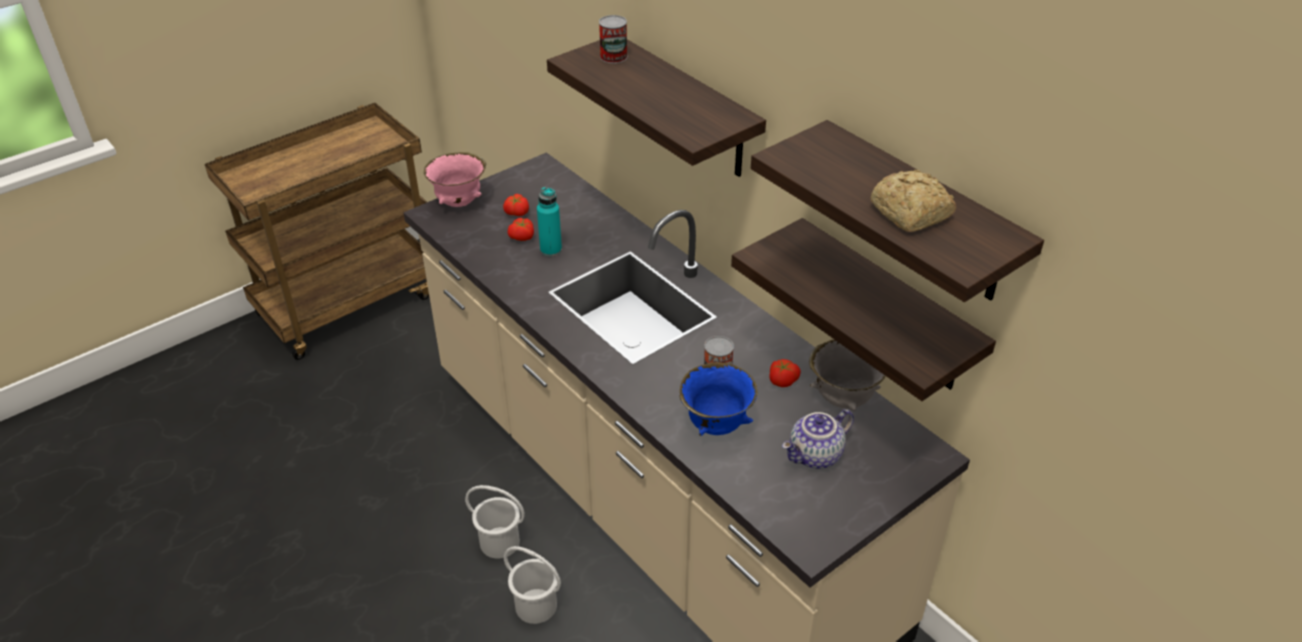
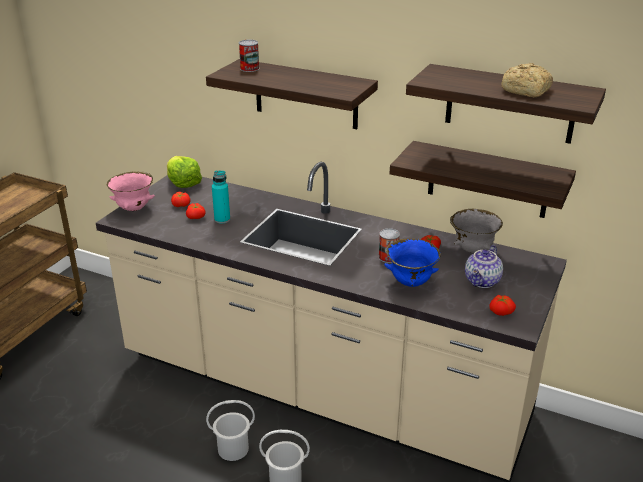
camera: 25 degrees left, 10 degrees down
none -> lettuce [167,156,202,188]
none -> tomato [489,295,516,316]

